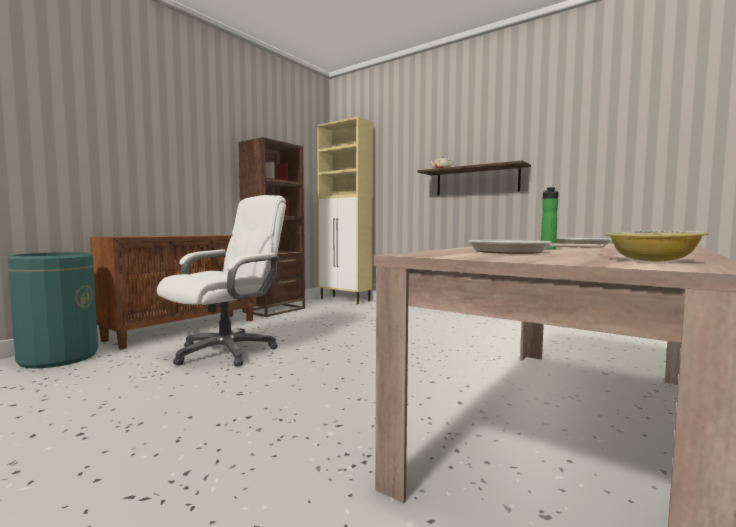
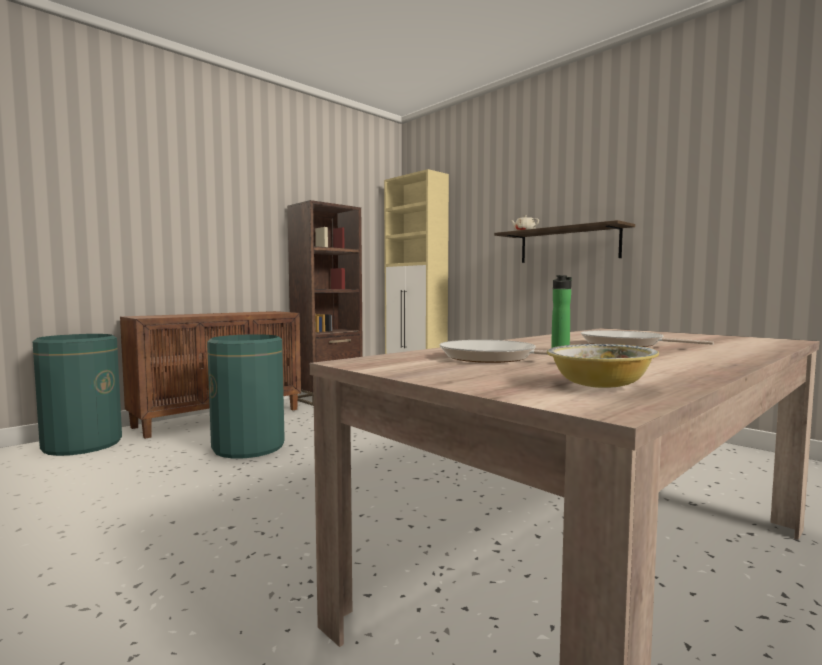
camera: 10 degrees right, 0 degrees up
white office chair [157,195,286,366] -> green trash can [207,334,285,458]

